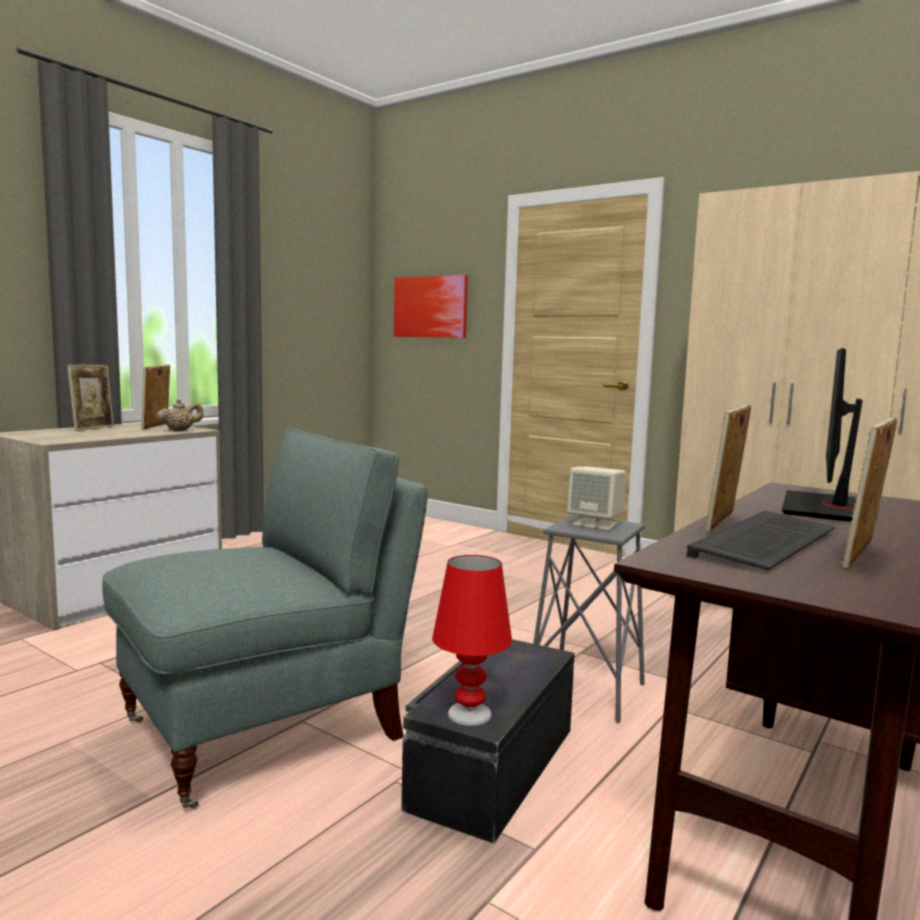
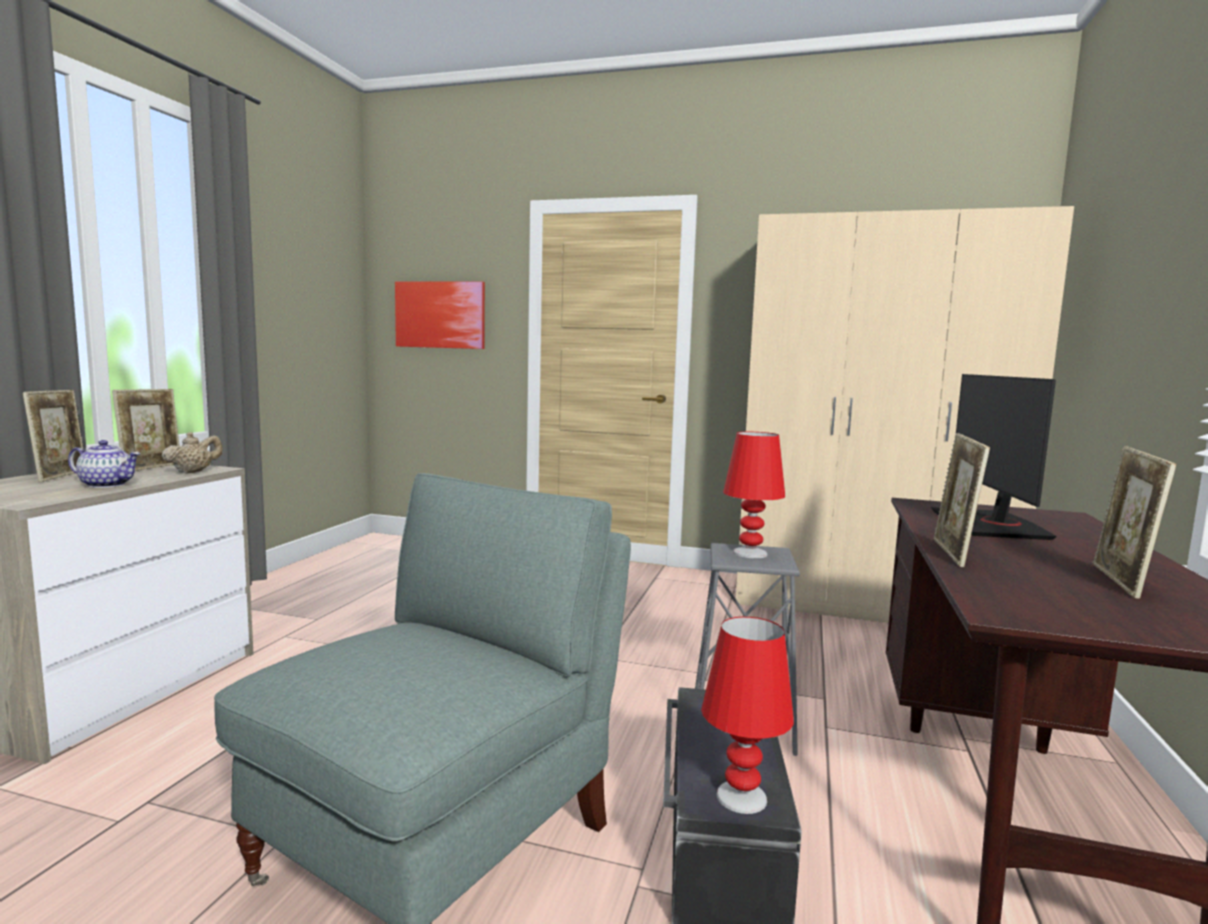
camera: 20 degrees left, 0 degrees up
picture frame [141,365,170,430] -> picture frame turned 150 degrees counterclockwise [112,389,180,471]
beige speaker [567,466,627,530] -> red table lamp [723,432,785,558]
keyboard [687,511,835,571] -> none
none -> teapot [68,440,140,488]

